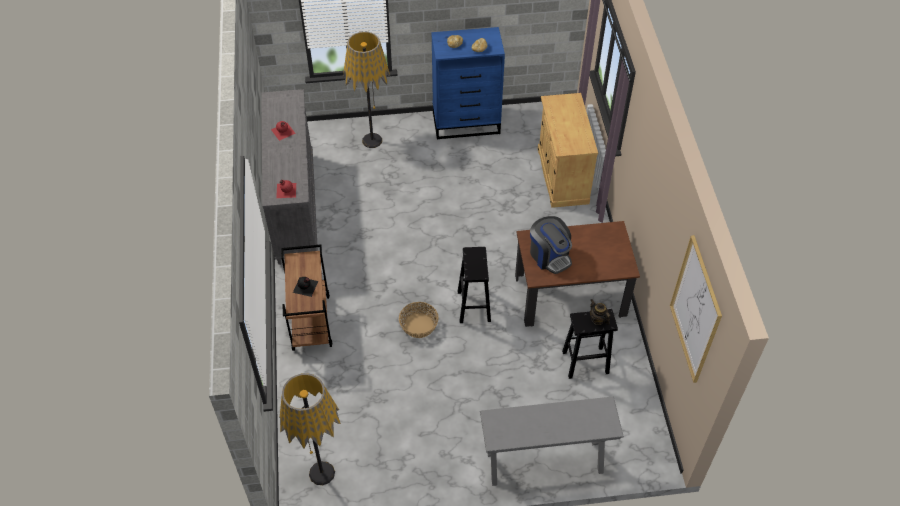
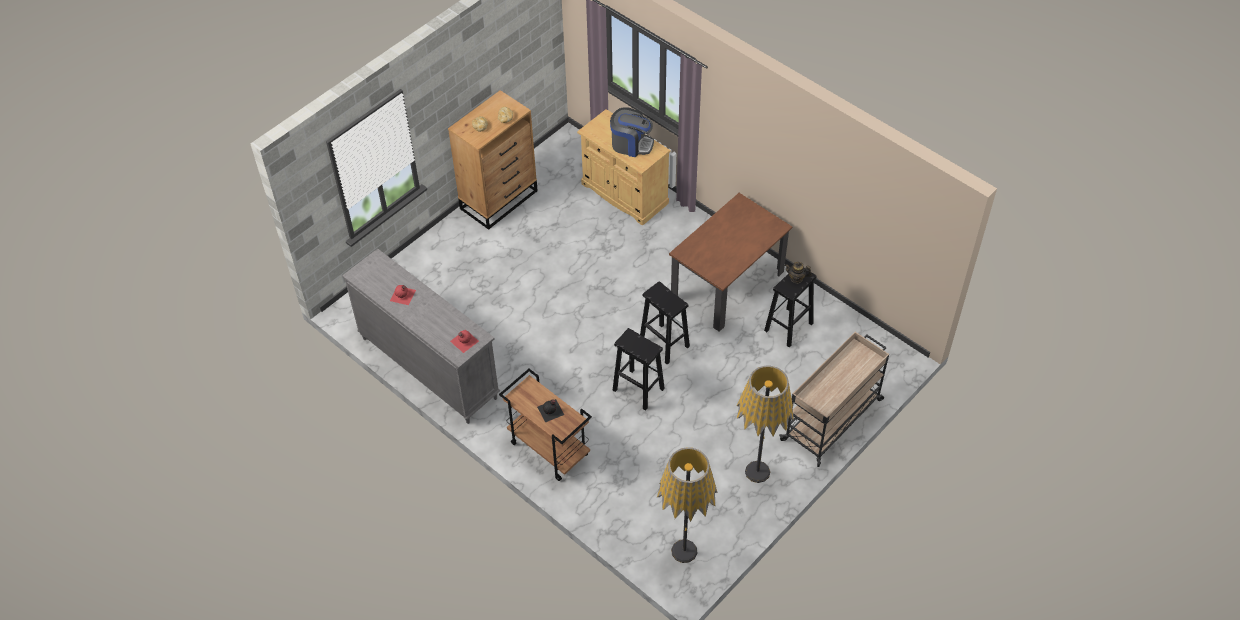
camera: 40 degrees left, 0 degrees up
floor lamp [343,32,390,148] -> floor lamp moved to [737,365,794,483]
basket [399,302,439,338] -> black stool [612,328,665,410]
blue dresser [431,27,505,139] -> brown dresser [448,90,538,230]
grey console table [480,396,624,486] -> beige cart [779,332,889,467]
coffee machine [530,216,572,274] -> coffee machine moved to [610,107,654,157]
picture [670,235,722,383] -> none

